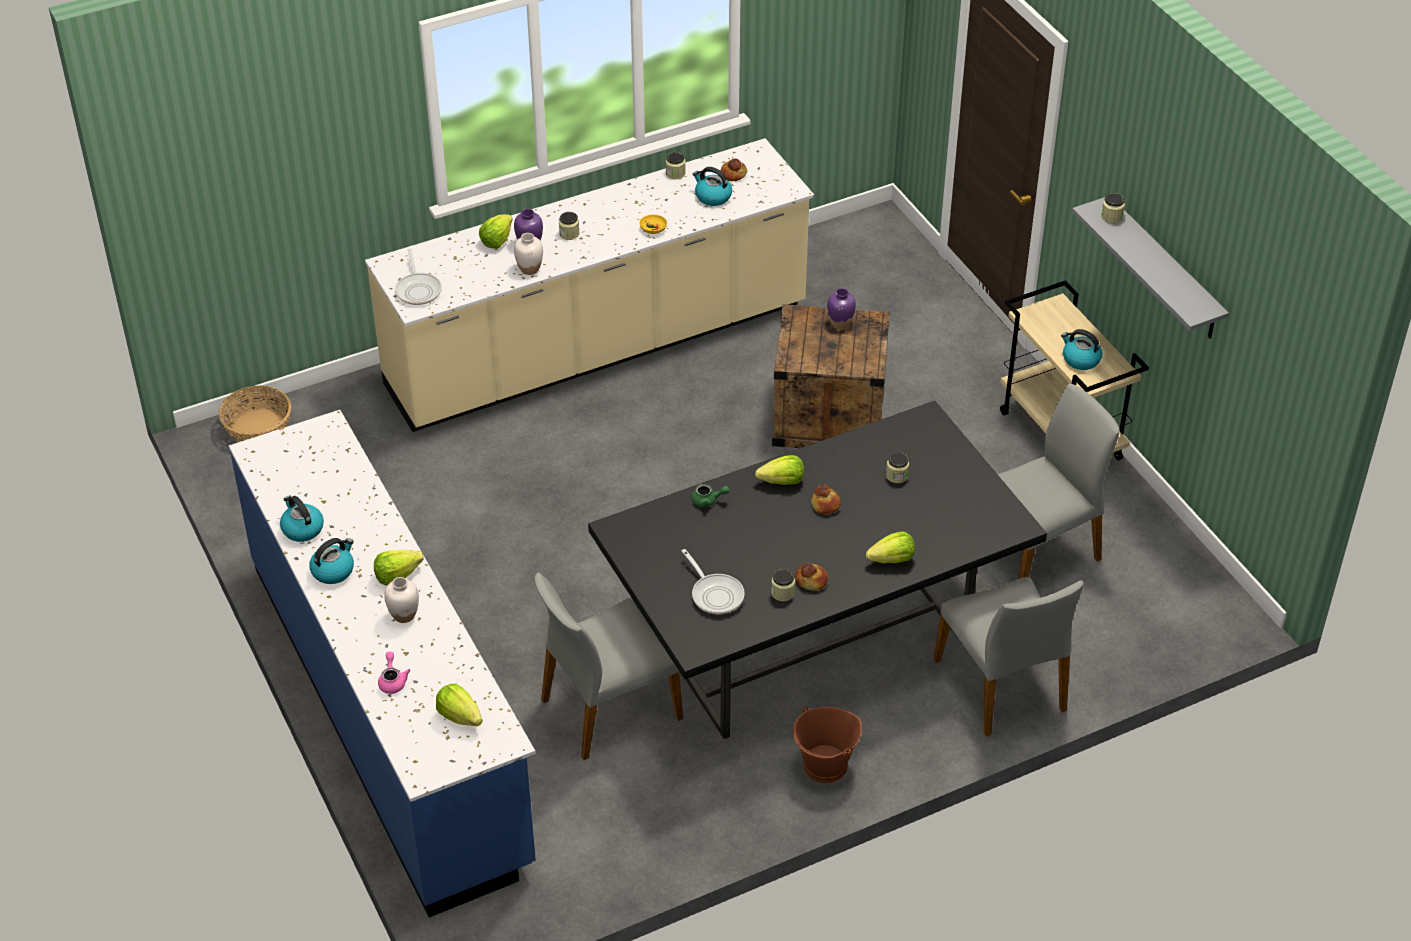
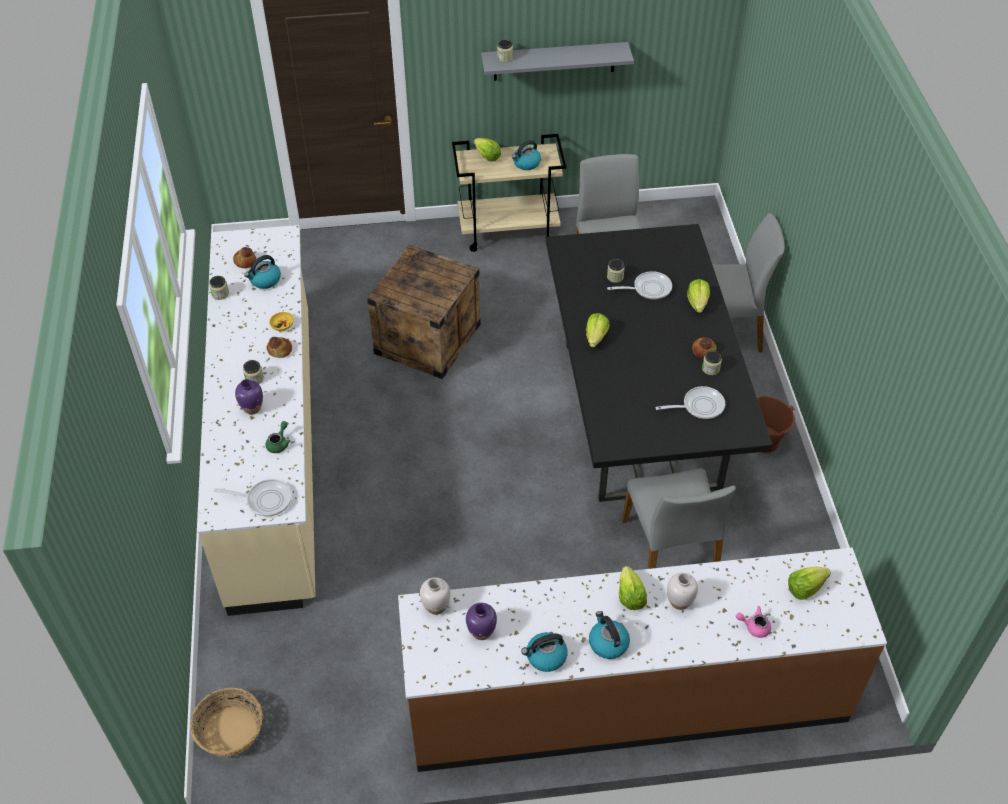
camera: 70 degrees left, 5 degrees up
blue counter [229,410,536,917] -> brown counter [398,548,887,772]
lettuce [479,214,512,249] -> lettuce moved to [474,138,501,161]
white vase [514,233,543,275] -> white vase moved to [420,577,450,615]
green teapot [691,484,730,508] -> green teapot moved to [266,421,290,453]
bread [811,484,841,514] -> bread moved to [267,337,292,358]
purple vase [827,288,856,329] -> purple vase moved to [466,603,497,640]
none -> frying pan [607,271,672,300]

